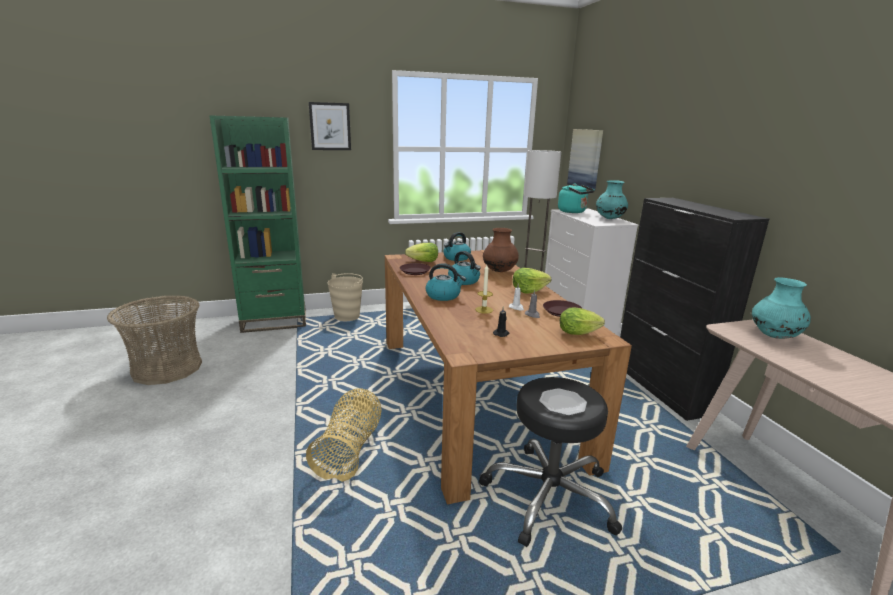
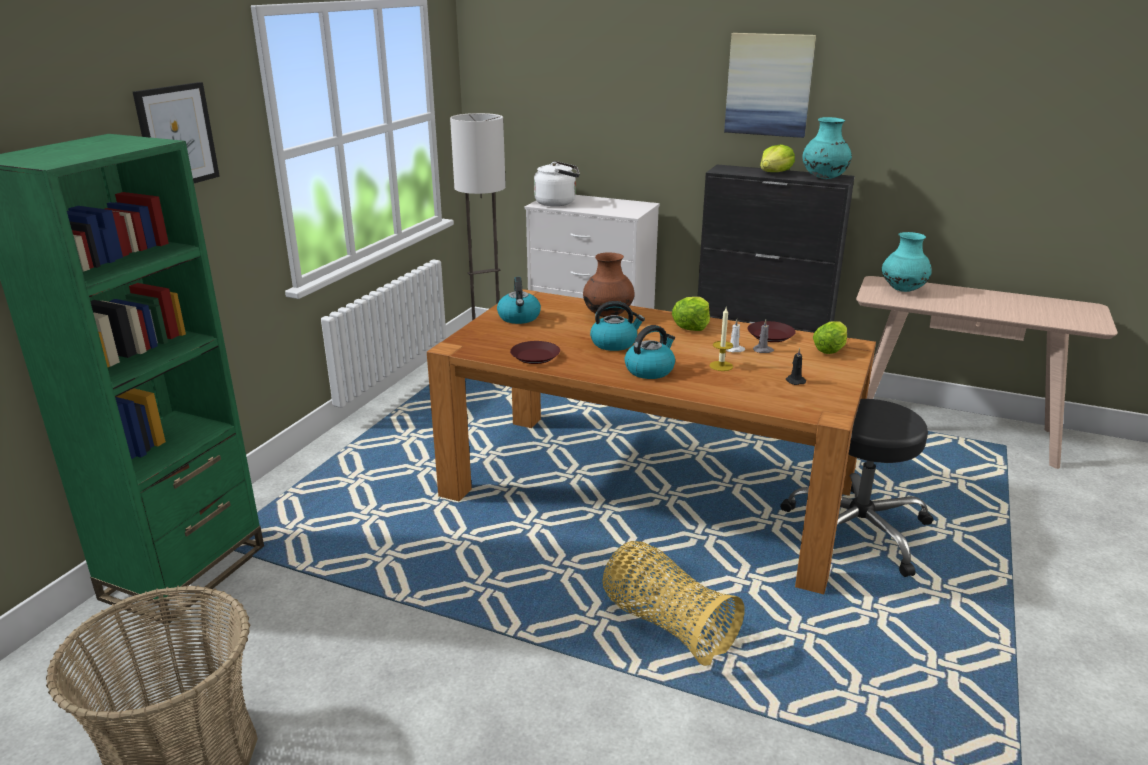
camera: 50 degrees left, 5 degrees up
beige bucket [328,273,363,321] -> none
lettuce [405,243,438,262] -> lettuce moved to [760,144,795,172]
plate [539,388,587,416] -> none
turquoise kettle [558,184,595,213] -> white kettle [534,161,580,206]
picture [567,129,603,190] -> picture moved to [724,33,816,138]
turquoise vase [596,180,628,219] -> turquoise vase moved to [802,117,852,179]

